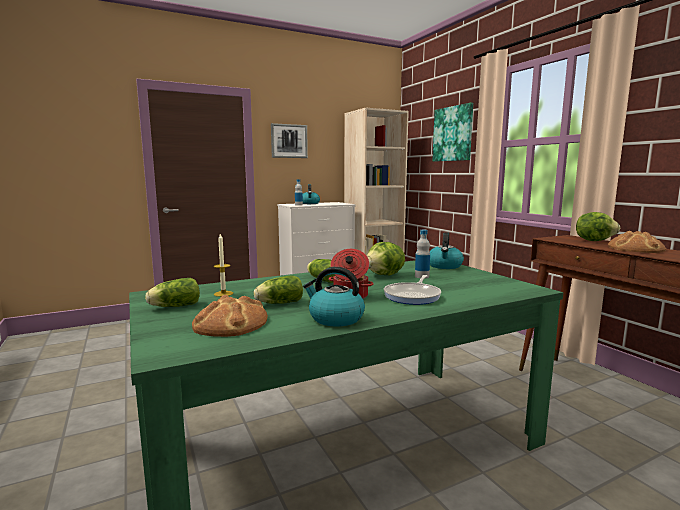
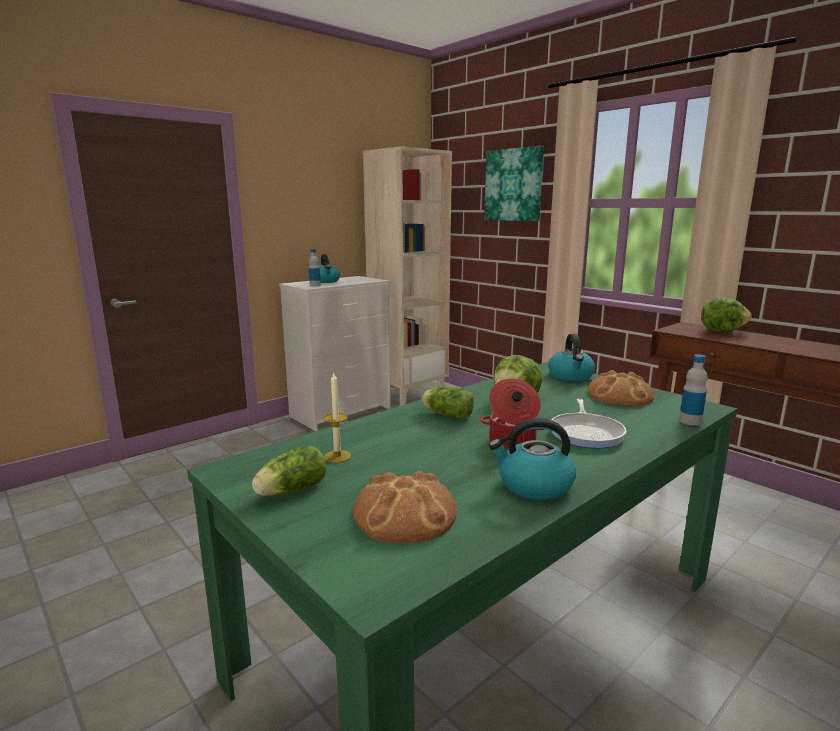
camera: 15 degrees left, 5 degrees up
lettuce [254,276,303,304] -> none
picture [271,123,308,158] -> none
bottle [415,230,430,279] -> bottle moved to [679,354,708,426]
bread [608,231,666,253] -> bread moved to [587,370,655,406]

